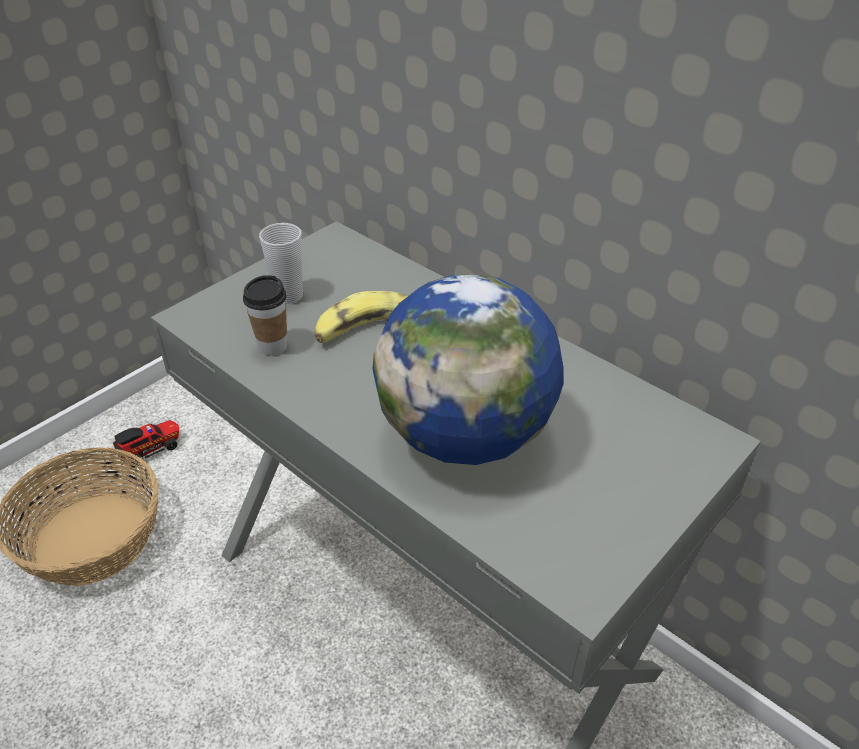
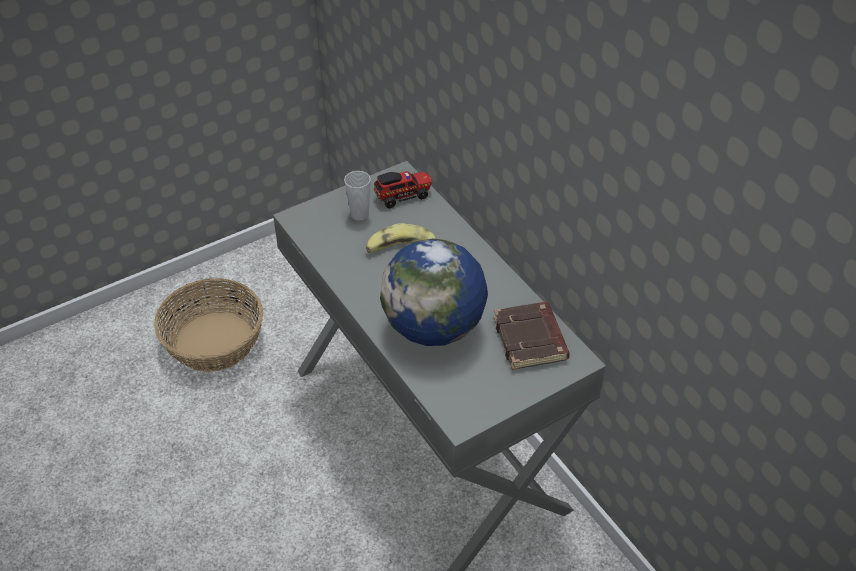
camera: 15 degrees right, 5 degrees up
toy truck [113,420,179,468] -> toy truck moved to [374,171,432,208]
cup [243,275,287,356] -> none
none -> brown book [494,302,570,370]

